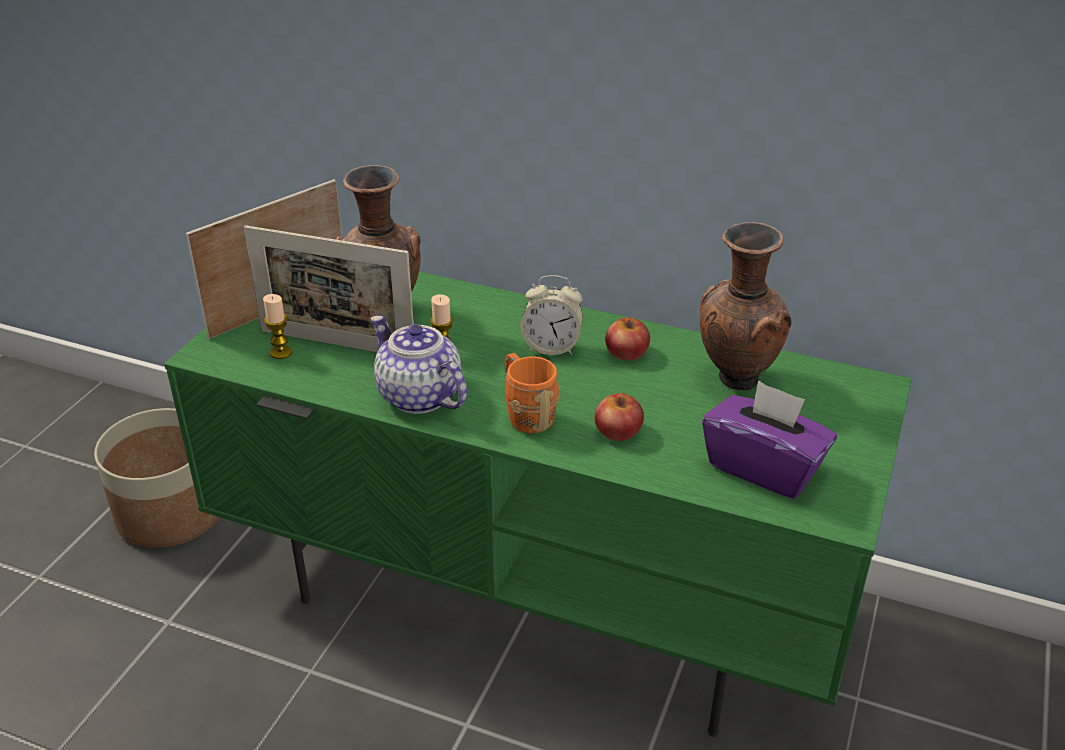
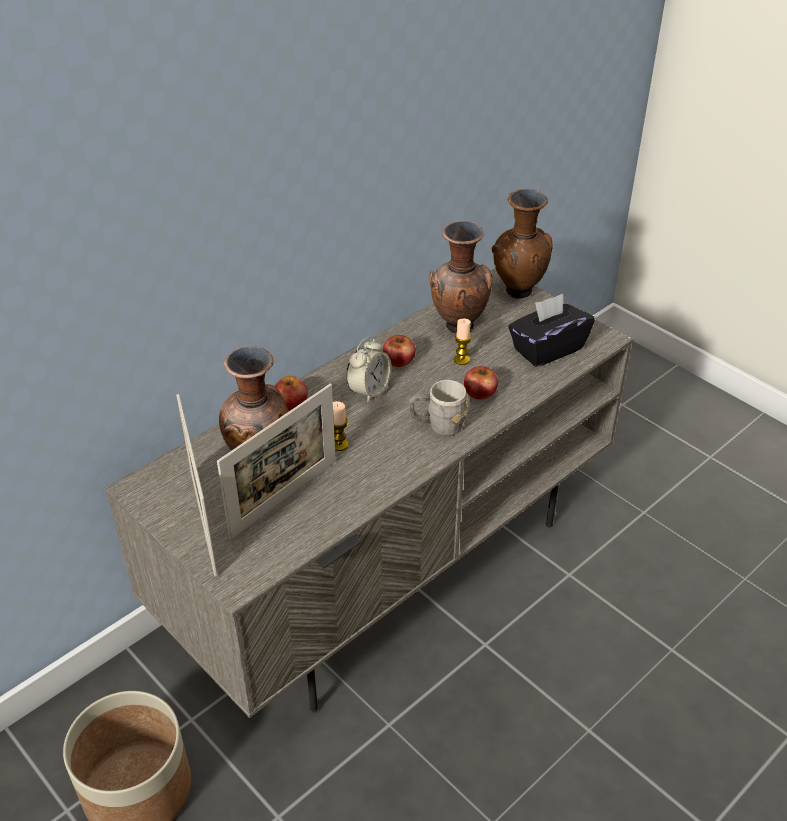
camera: 65 degrees left, 5 degrees up
green tv stand [164,272,912,737] -> grey tv stand [105,269,632,718]
candle [263,294,292,359] -> candle moved to [454,318,472,365]
teapot [370,316,467,414] -> none
orange mug [505,353,560,434] -> grey mug [409,380,469,436]
purple tissue box [702,380,837,499] -> black tissue box [508,294,595,367]
none -> apple [275,376,308,411]
none -> brown vase [491,189,553,299]

